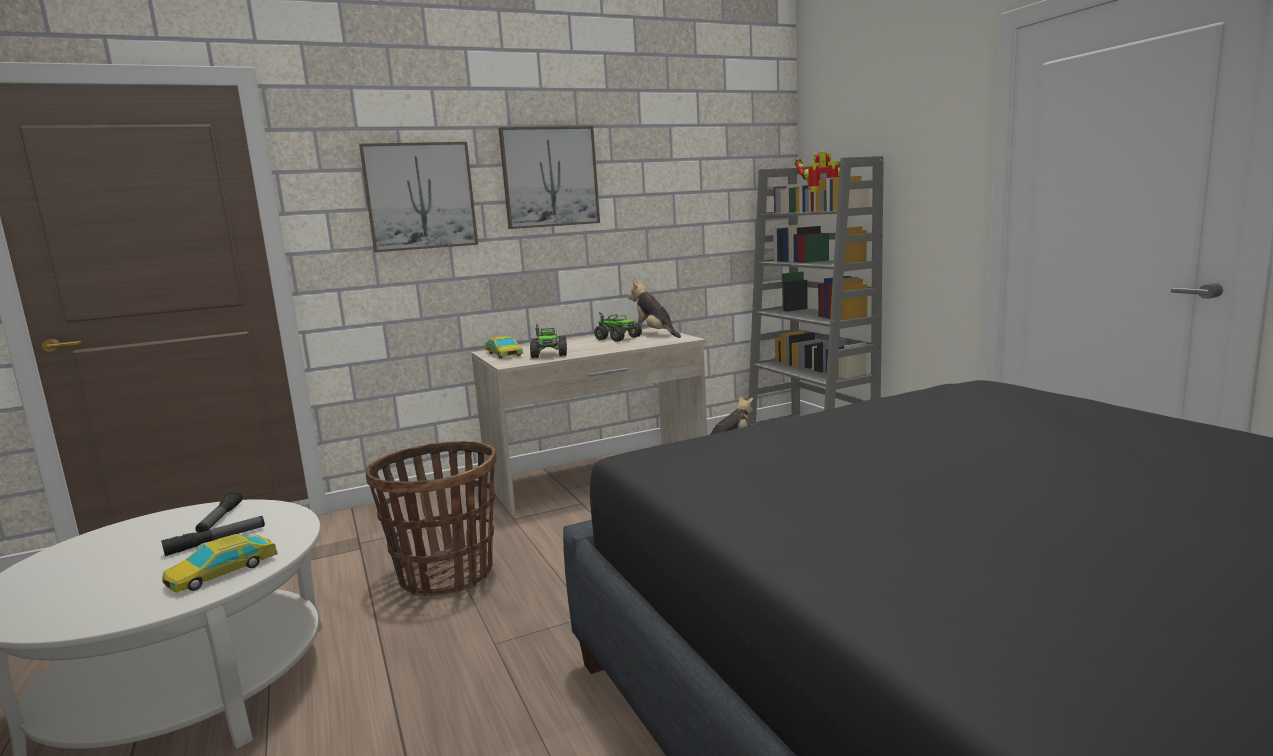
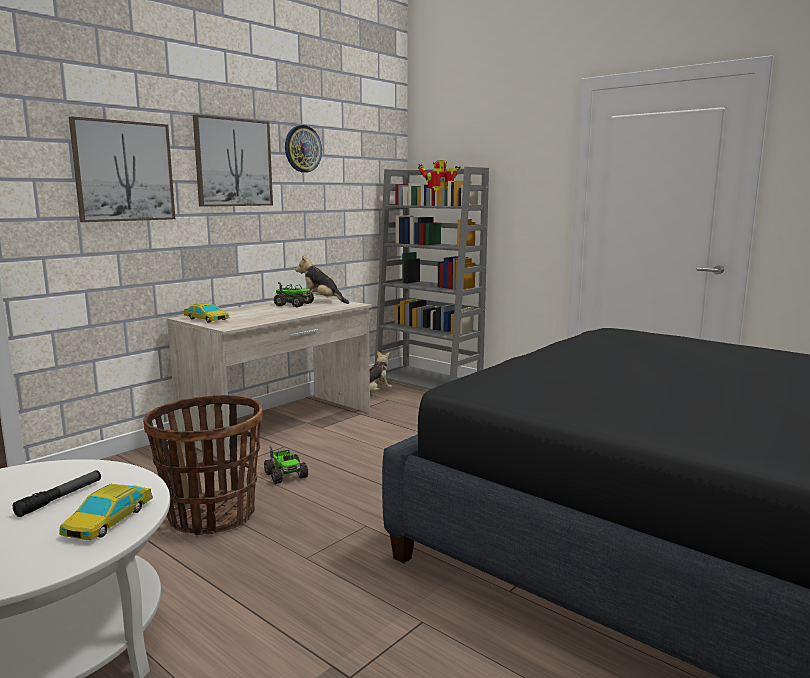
camera: 25 degrees left, 0 degrees up
flashlight [195,491,243,533] -> none
toy truck [530,324,567,358] -> toy truck moved to [264,445,308,484]
none -> wall clock [285,125,322,173]

